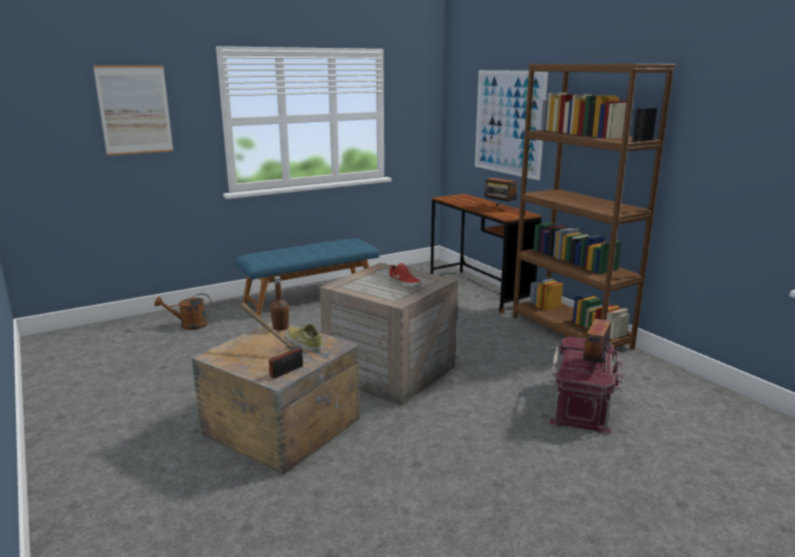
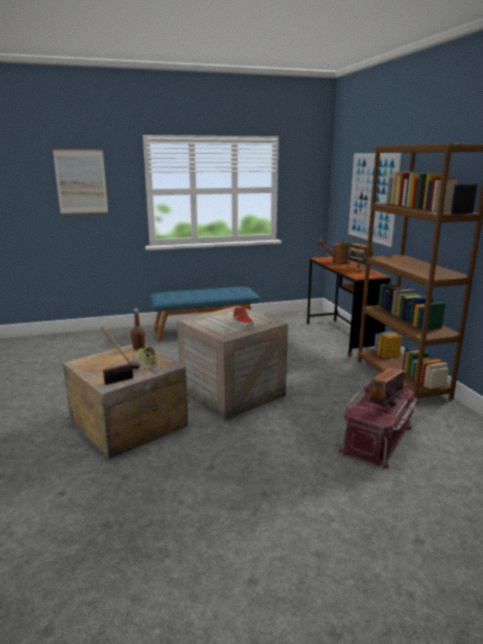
camera: 15 degrees right, 0 degrees up
brown watering can [154,293,211,330] -> brown watering can moved to [317,238,356,264]

